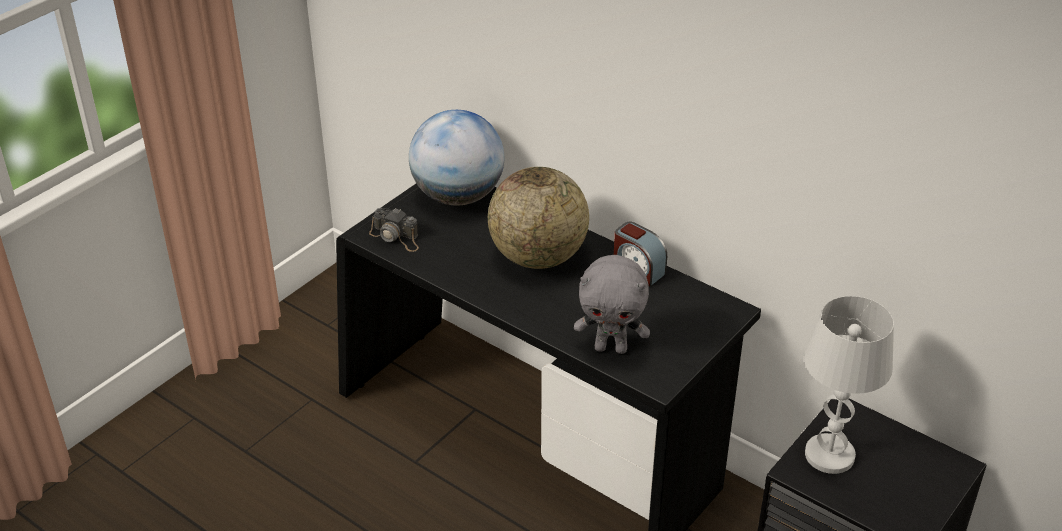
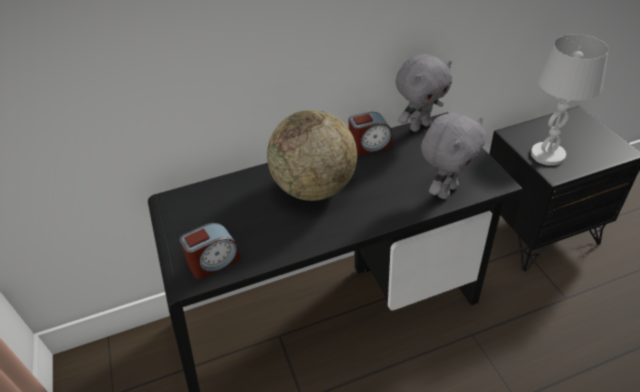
camera: 55 degrees left, 5 degrees up
camera [369,208,419,252] -> alarm clock [179,223,241,279]
globe [409,110,504,206] -> none
none -> grey plush toy [396,54,452,132]

